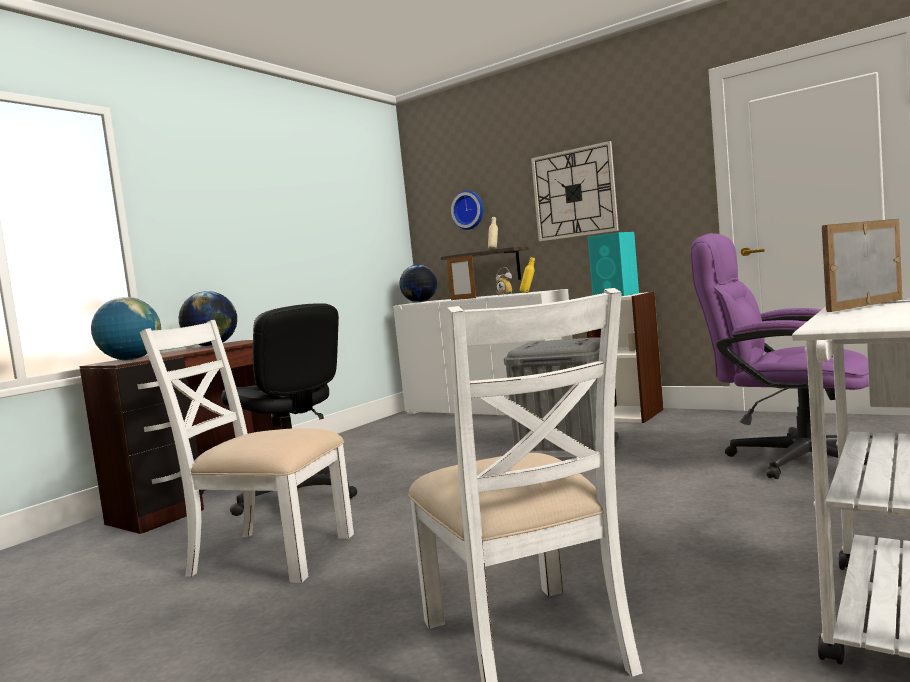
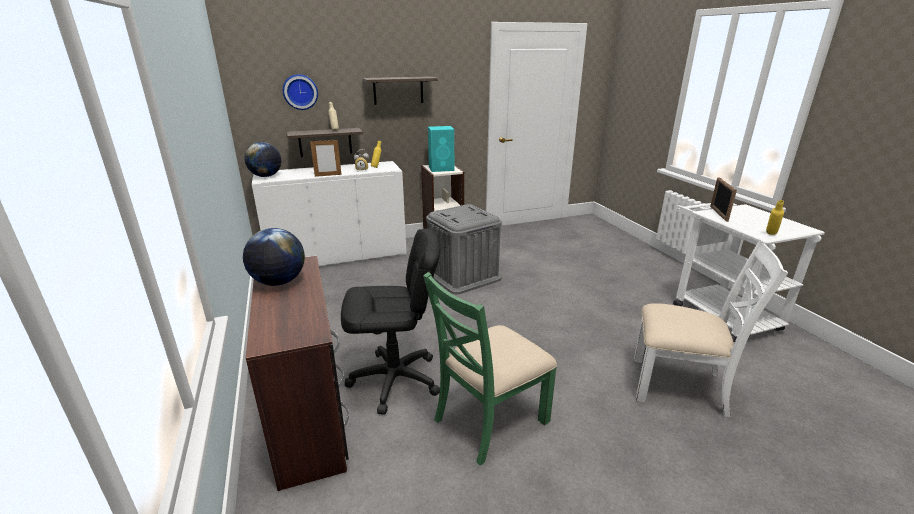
camera: 55 degrees left, 20 degrees up
globe [91,297,161,361] -> none
white chair [140,320,354,583] -> green chair [423,272,557,466]
wall clock [531,141,619,242] -> shelf [363,76,438,105]
purple office chair [691,233,873,479] -> none
none -> yellow bottle [766,200,784,235]

